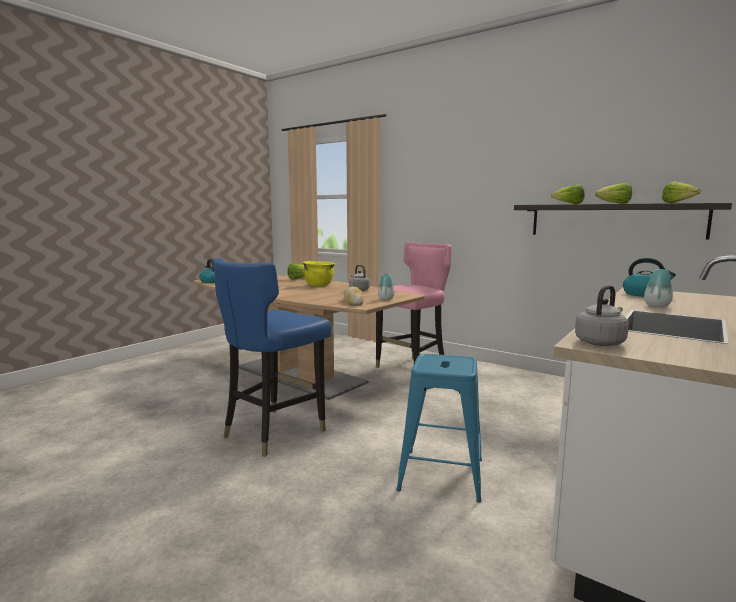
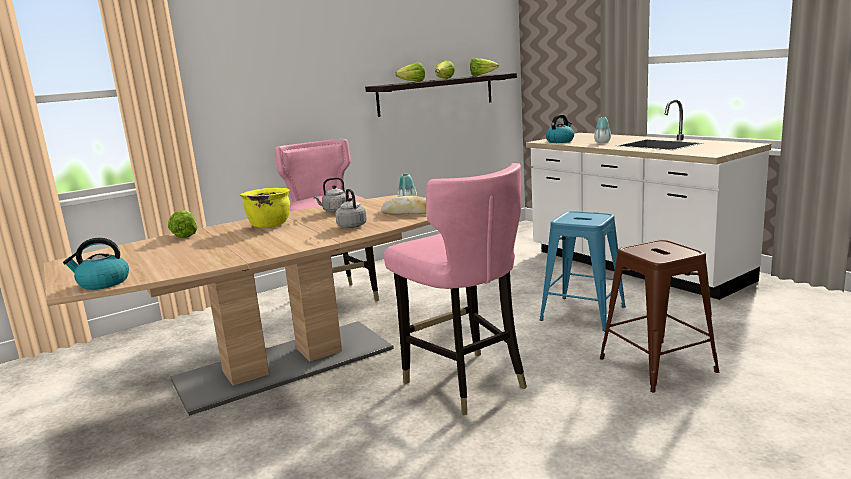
camera: 70 degrees left, 5 degrees up
blue chair [213,258,332,457] -> pink chair [384,163,527,415]
grey kettle [575,285,629,346] -> grey kettle moved to [335,189,367,228]
none -> brown stool [600,240,720,393]

